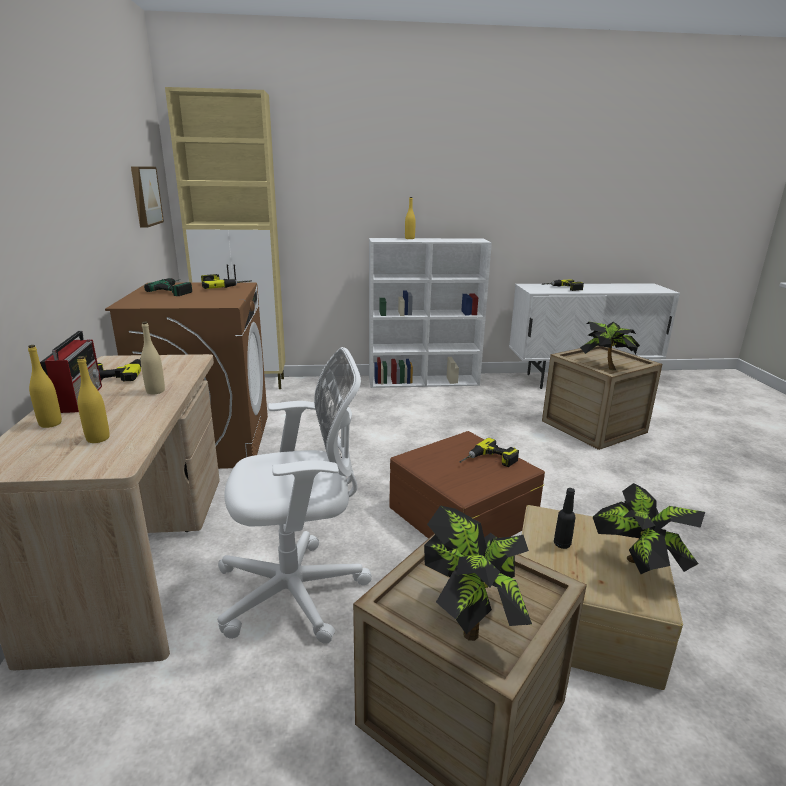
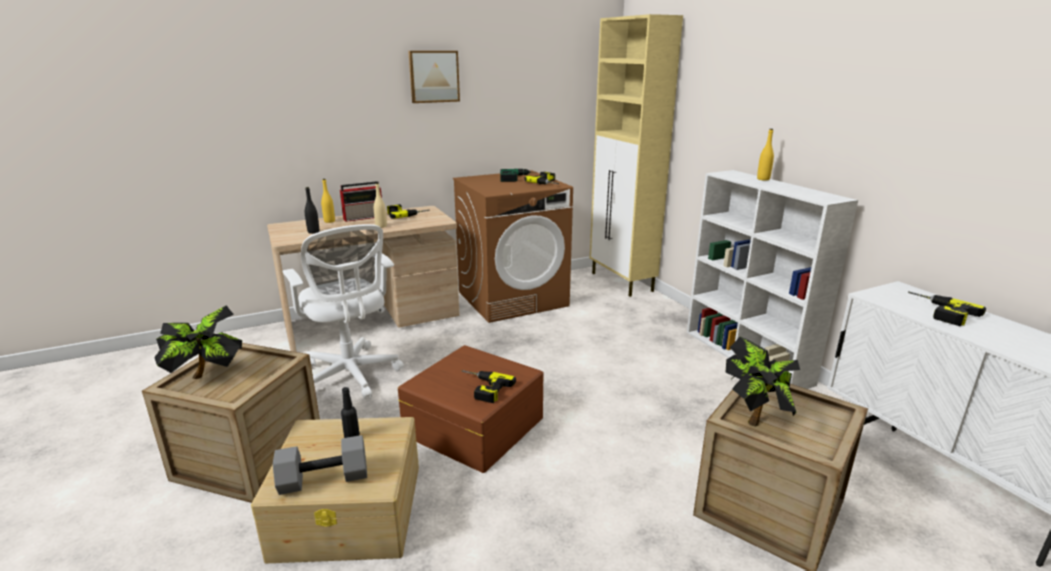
camera: 70 degrees right, 0 degrees up
yellow bottle [77,356,110,443] -> black bottle [305,187,319,234]
picture [131,167,164,228] -> picture moved to [408,51,460,103]
potted plant [593,483,705,574] -> grey dumbbell [273,435,367,495]

